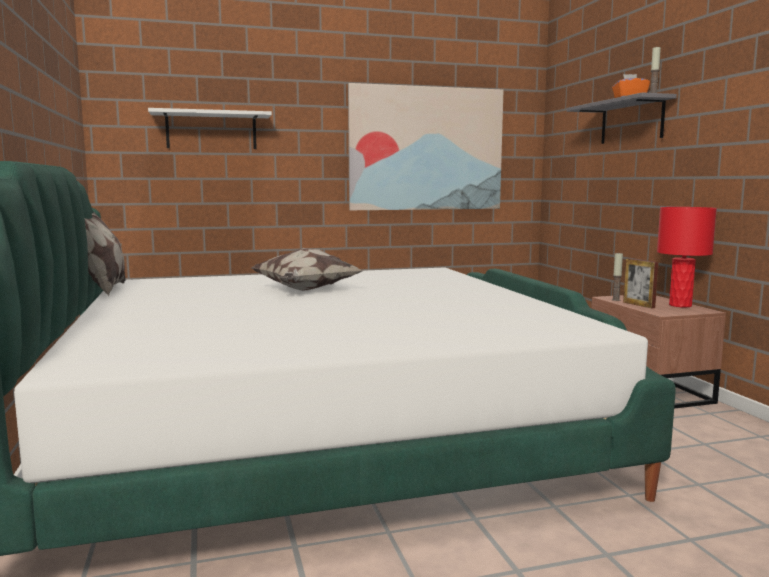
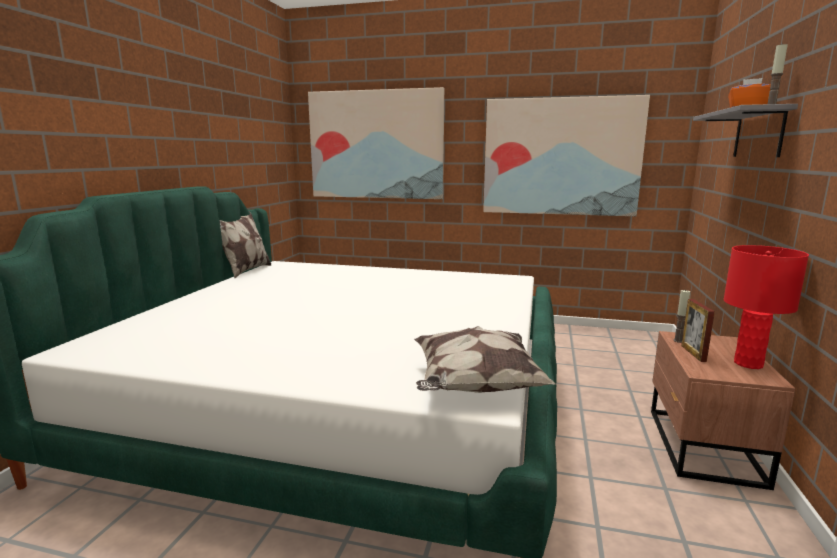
camera: 30 degrees right, 5 degrees up
white shelf [148,108,272,149] -> picture [308,87,444,199]
pillow [251,248,362,291] -> pillow moved to [414,326,556,393]

